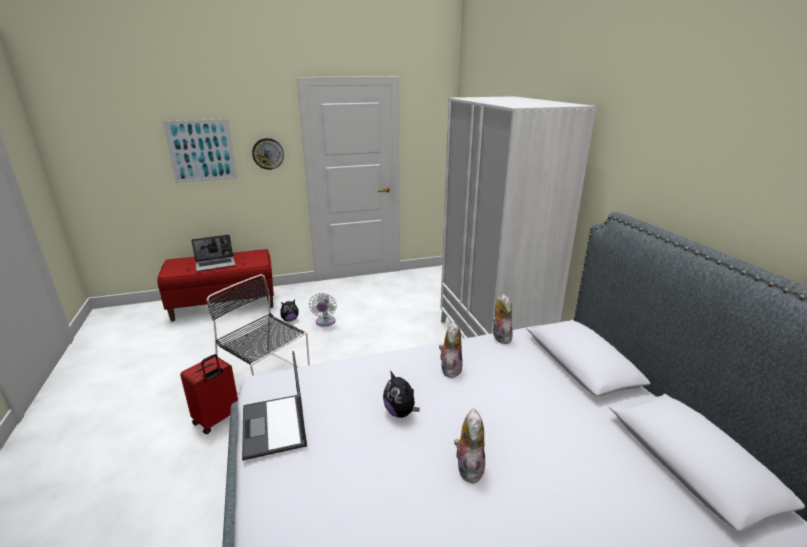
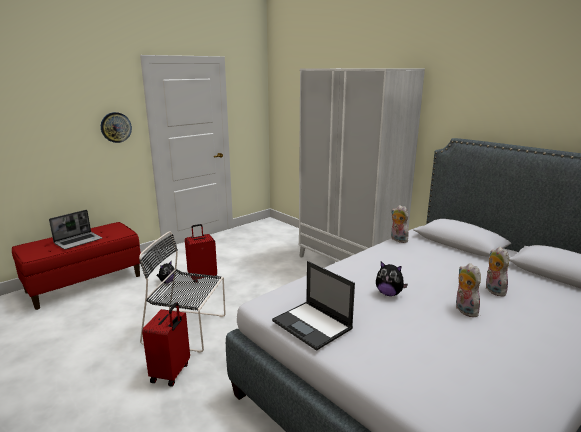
camera: 25 degrees left, 5 degrees down
picture [163,119,237,183] -> none
white fan [309,293,337,327] -> red suitcase [185,224,217,283]
plush toy [439,322,463,378] -> plush toy moved to [486,247,509,296]

